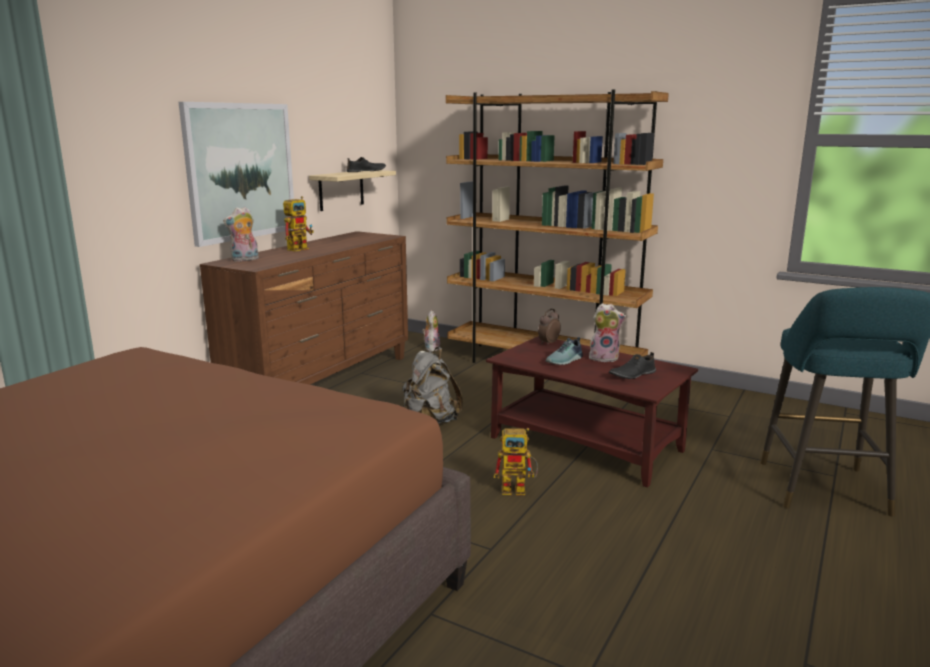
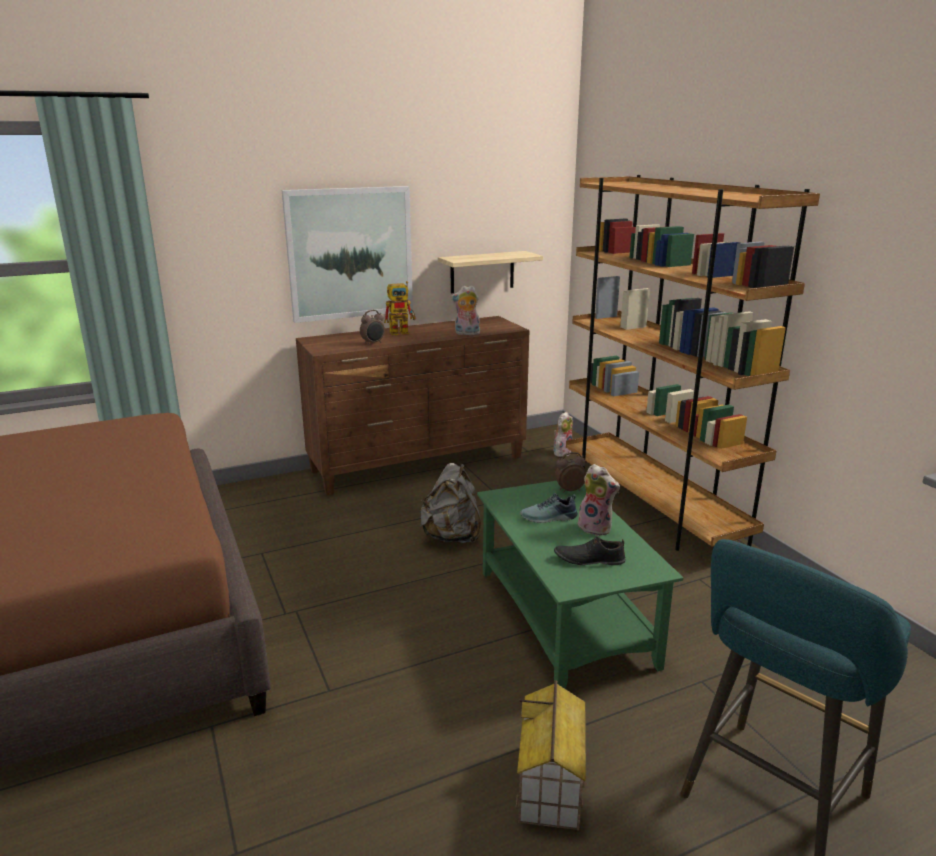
camera: 35 degrees right, 5 degrees up
plush toy [223,207,259,262] -> plush toy moved to [451,285,480,335]
black shoe [346,157,386,172] -> none
brown coffee table [486,336,698,488] -> green coffee table [477,481,684,689]
toy robot [493,428,538,495] -> none
none -> alarm clock [360,310,385,345]
none -> toy house [516,680,586,830]

